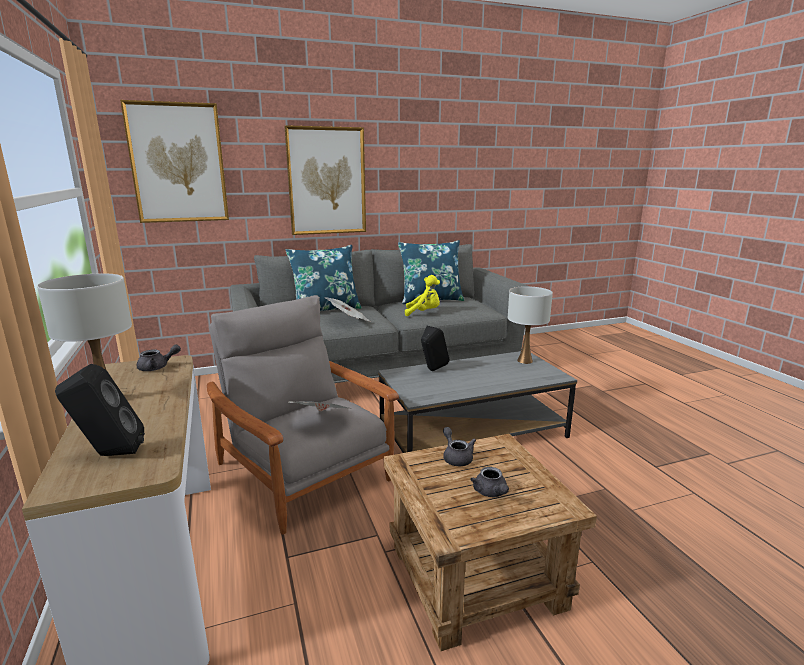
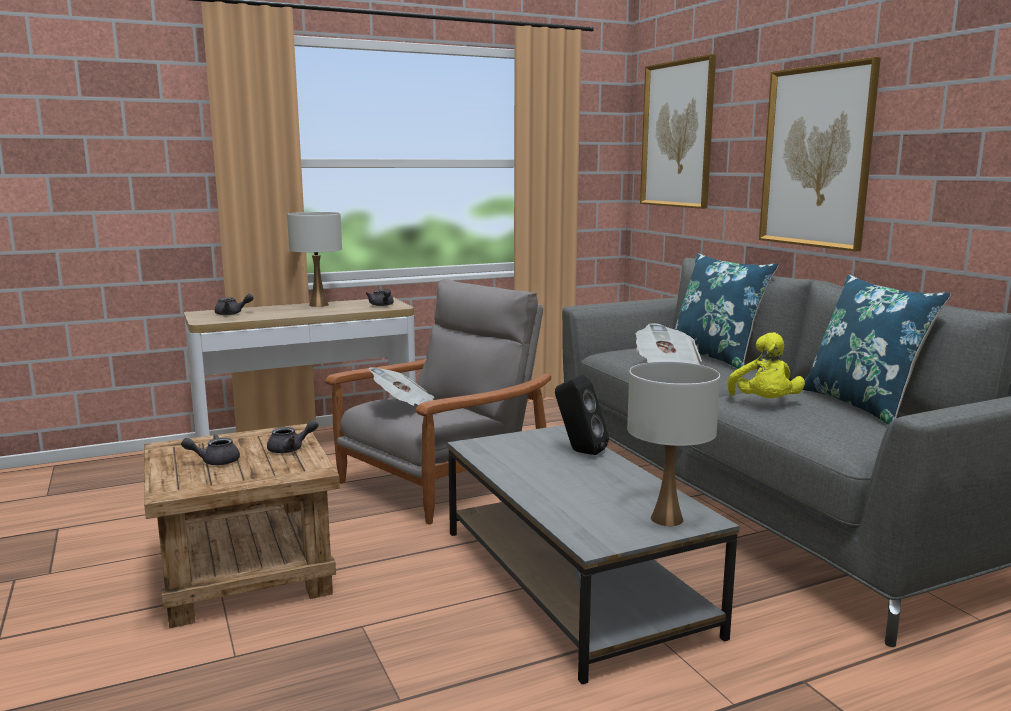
camera: 85 degrees right, 5 degrees down
black speaker [55,364,145,456] -> grey teapot [215,294,254,315]

